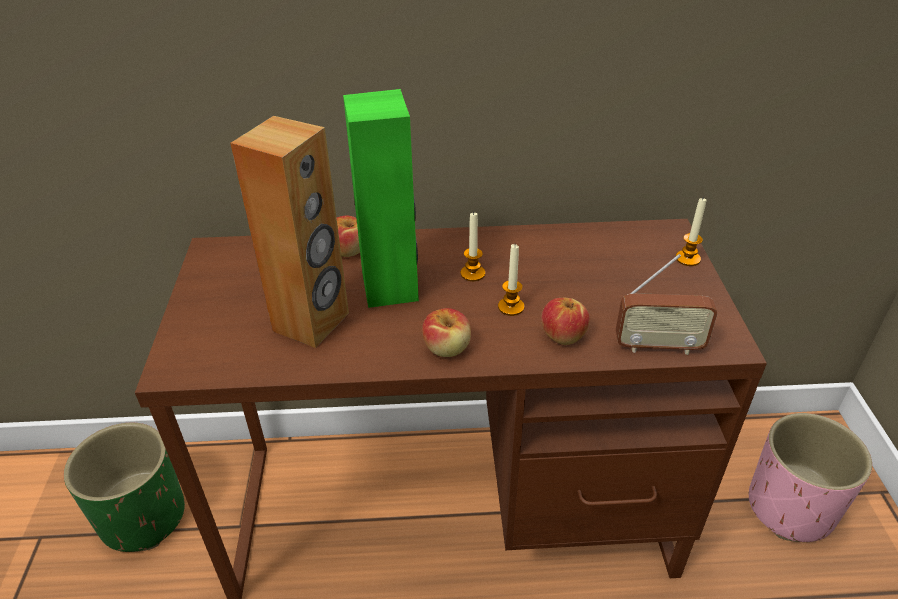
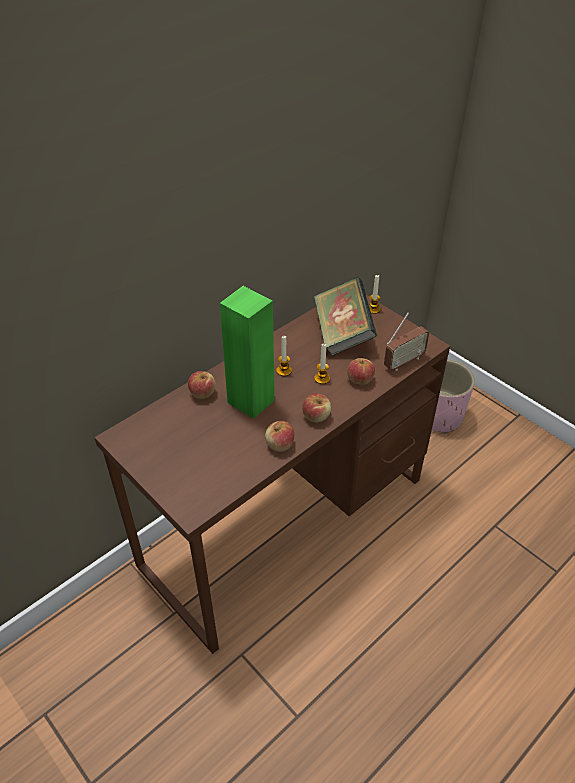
camera: 40 degrees left, 5 degrees up
green planter [64,423,185,552] -> none
brown speaker [230,116,349,348] -> none
none -> apple [265,421,294,452]
none -> book [314,277,377,356]

